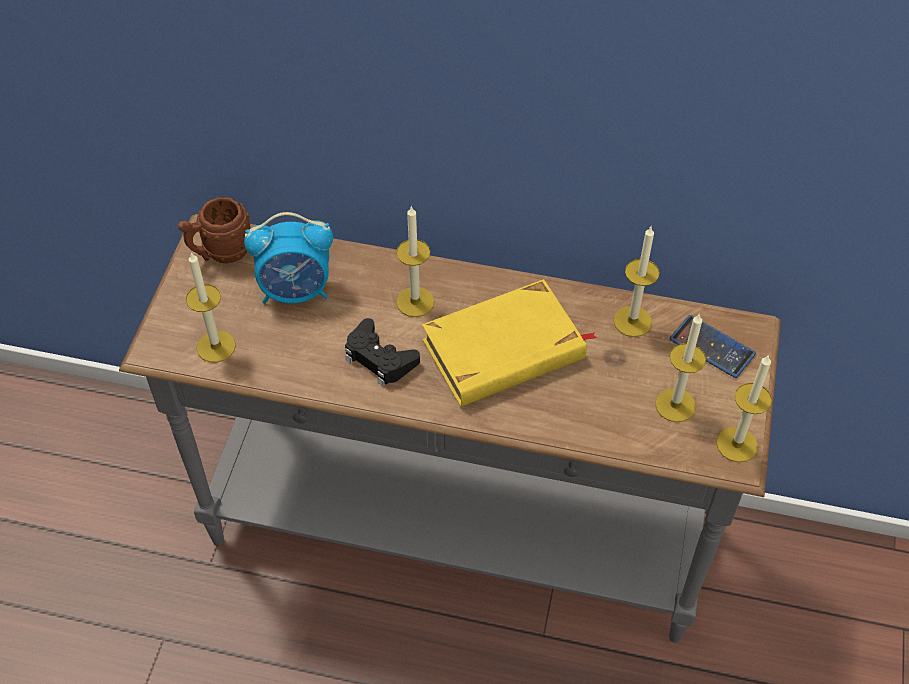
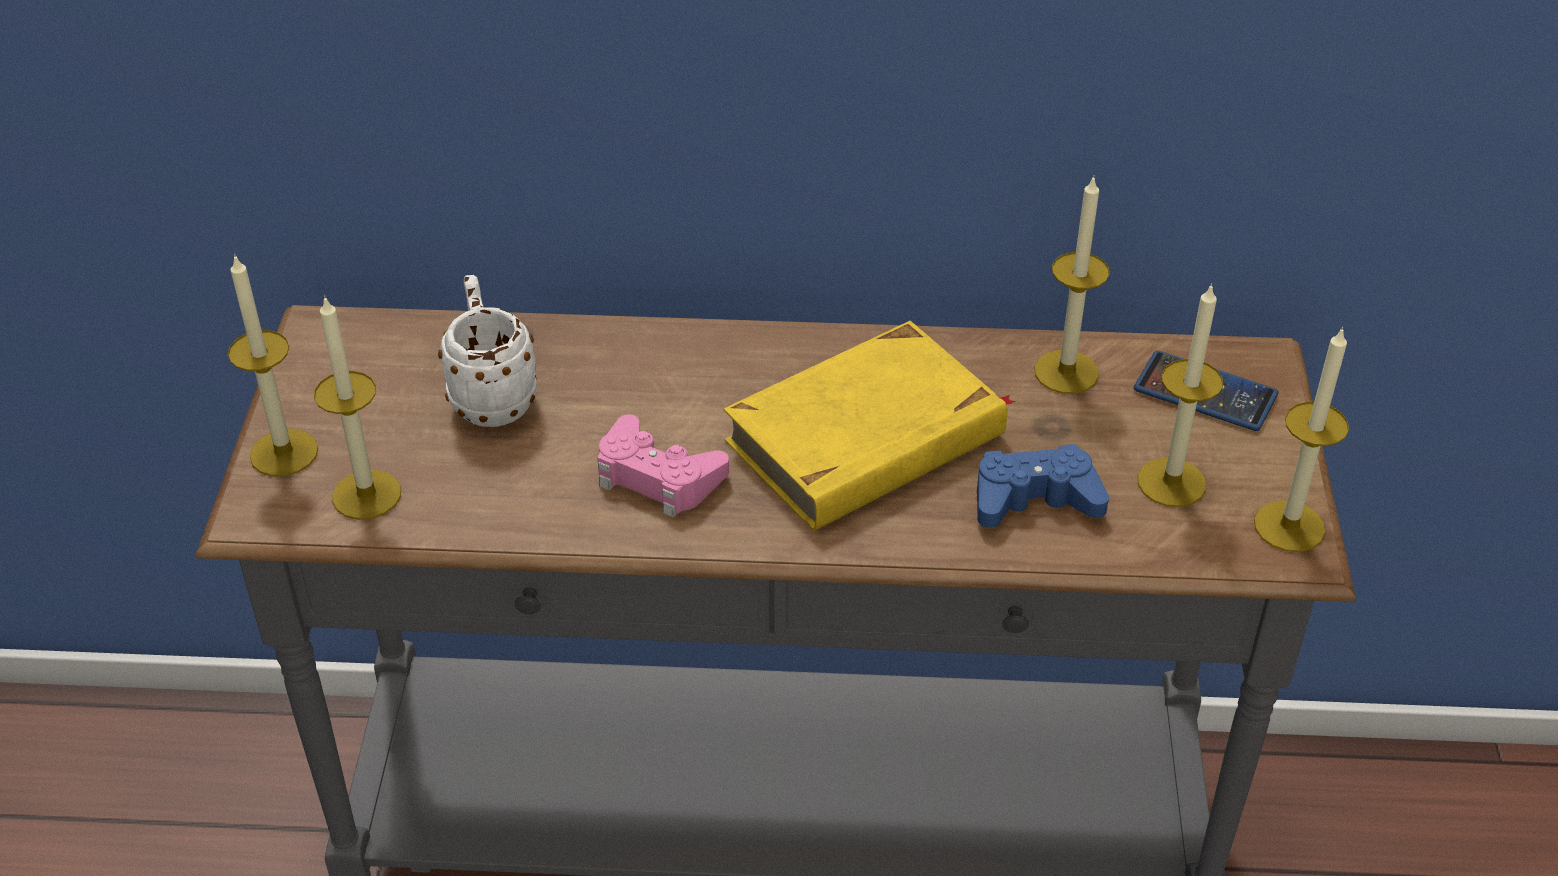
camera: 10 degrees left, 10 degrees down
brown mug [178,197,251,263] -> none
alarm clock [244,212,333,304] -> white mug [438,275,537,427]
black game controller [345,318,420,386] -> pink game controller [597,414,729,518]
candle [396,205,434,317] -> candle moved to [228,254,318,477]
none -> blue game controller [977,444,1109,528]

